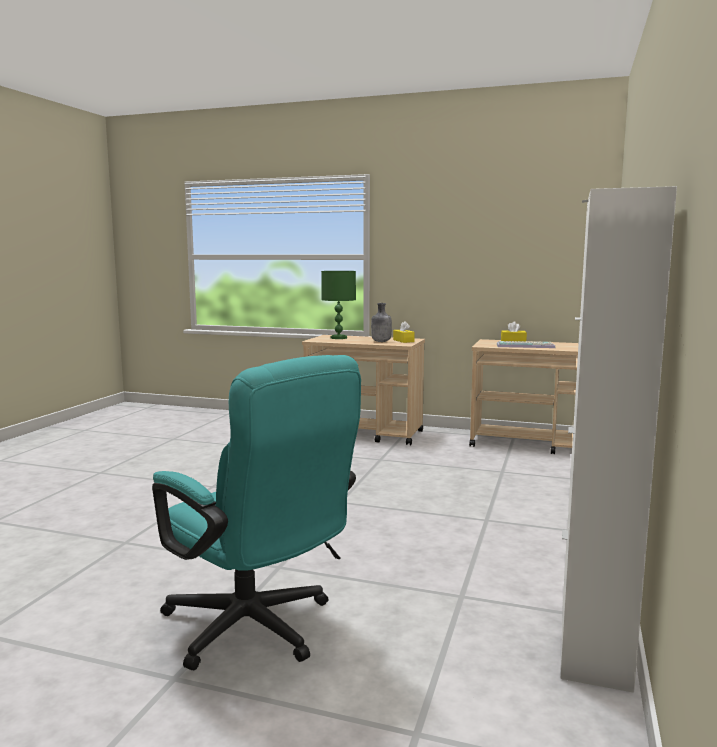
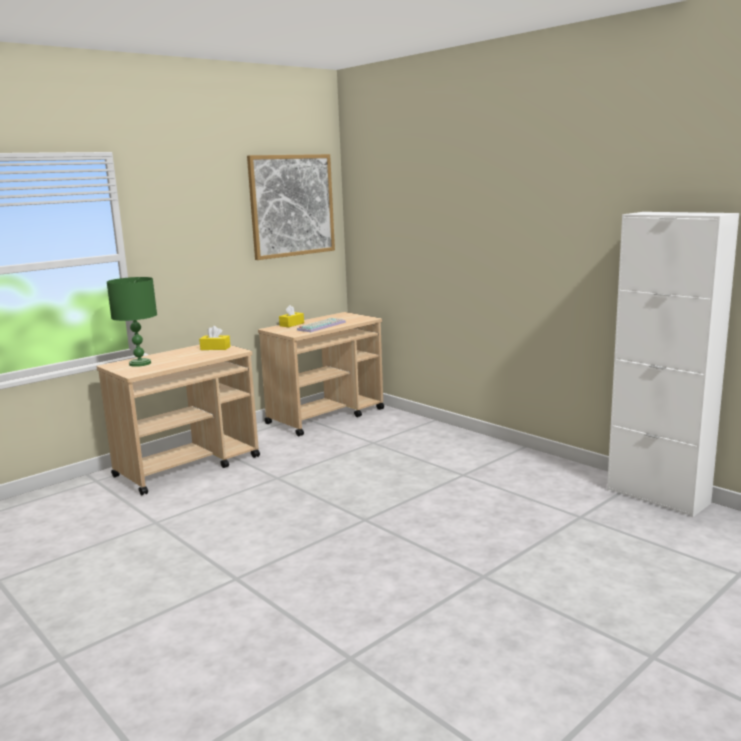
camera: 60 degrees left, 5 degrees up
turquoise office chair [152,355,361,671] -> none
grey bottle [371,303,392,342] -> none
none -> picture [247,154,335,260]

